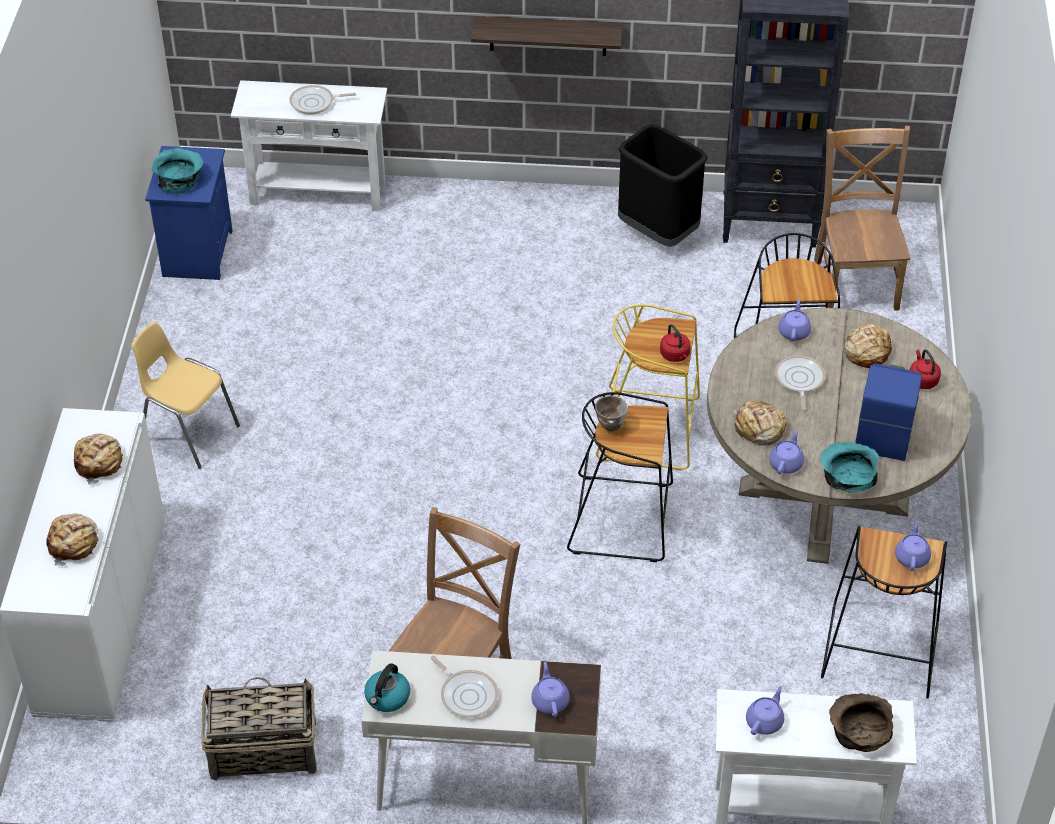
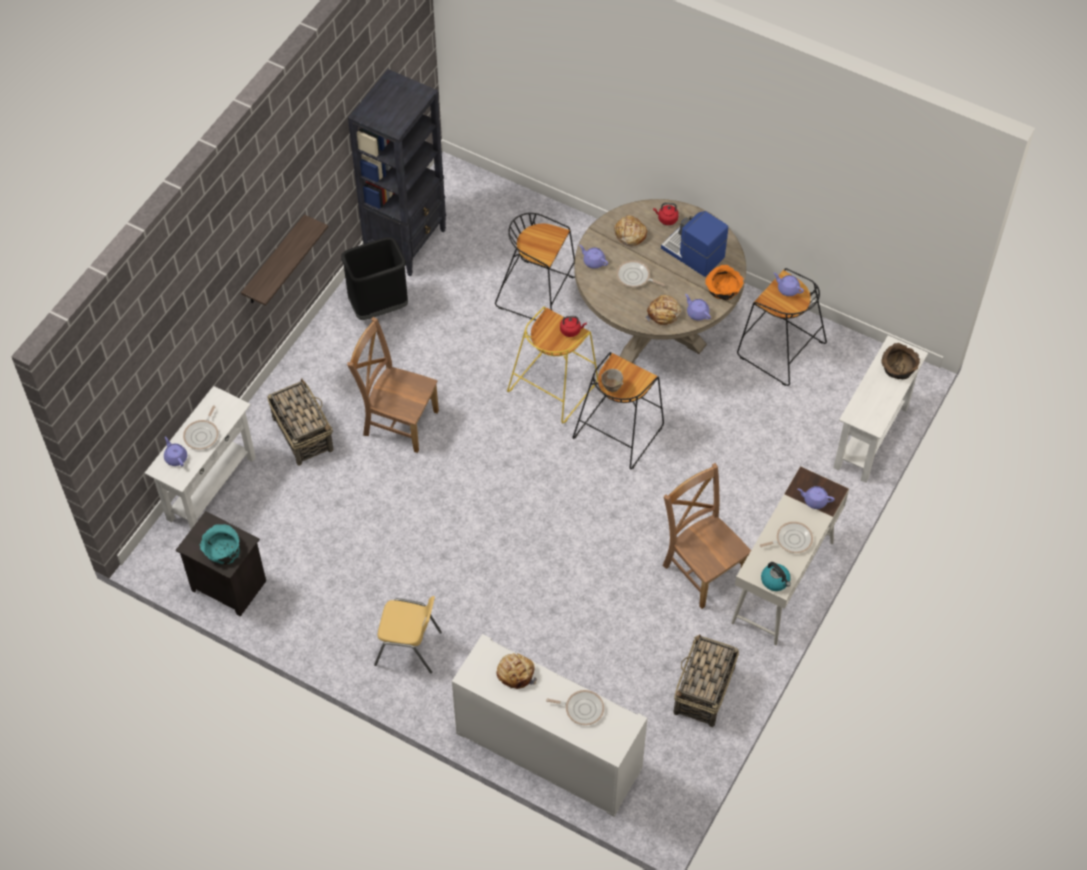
camera: 65 degrees left, 10 degrees up
bread [46,513,99,566] -> frying pan [546,690,604,725]
yellow chair [131,322,240,469] -> yellow chair turned 135 degrees counterclockwise [374,596,442,673]
blue nightstand [145,146,233,280] -> black nightstand [176,511,266,617]
purple teapot [746,686,784,735] -> purple teapot moved to [164,436,187,466]
brown chair [814,126,910,311] -> brown chair moved to [347,317,439,453]
turquoise bowl [821,442,879,493] -> orange bowl [705,265,744,300]
none -> basket [267,378,333,466]

